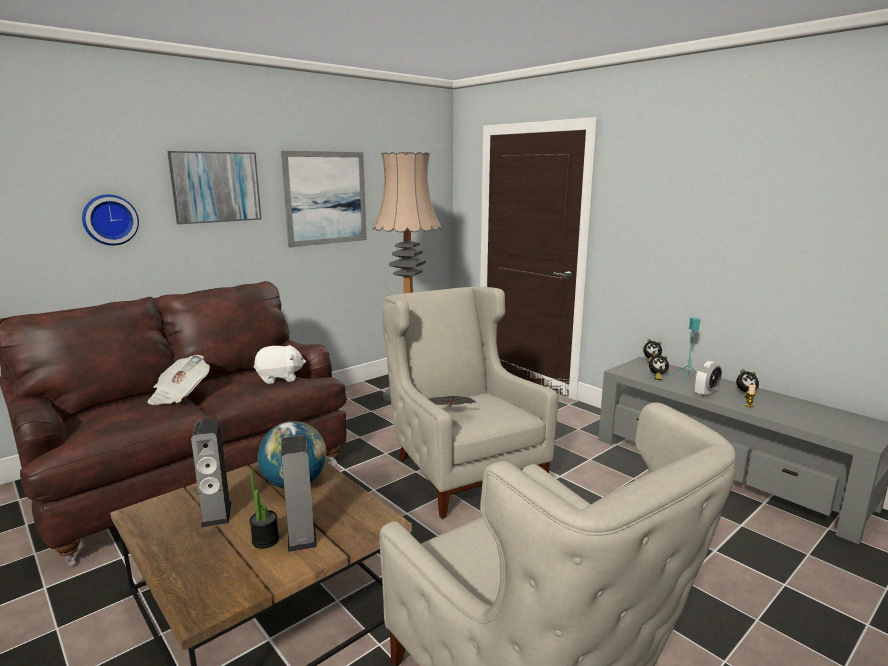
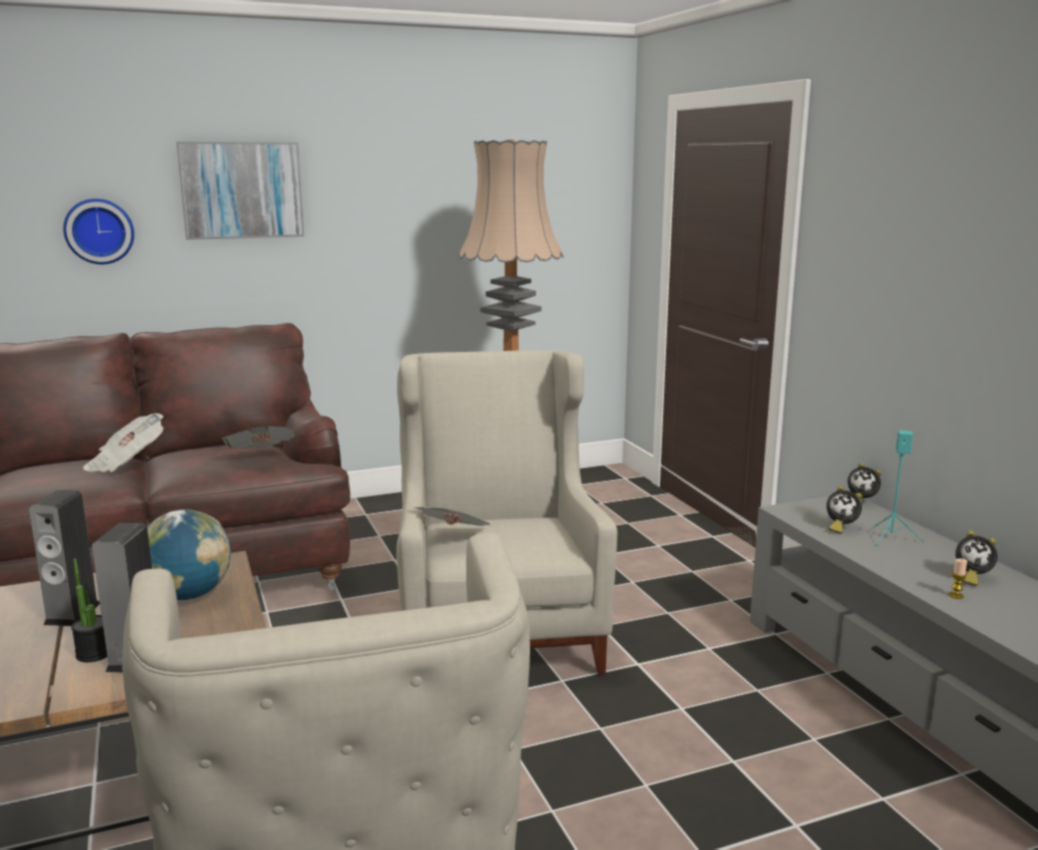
camera: 20 degrees right, 0 degrees up
white plush toy [254,345,306,384] -> newspaper [221,426,297,449]
picture [281,151,367,247] -> none
alarm clock [695,361,722,398] -> none

